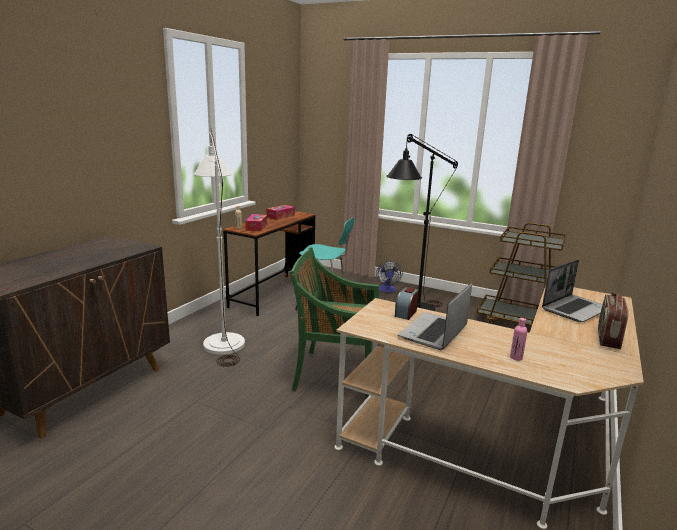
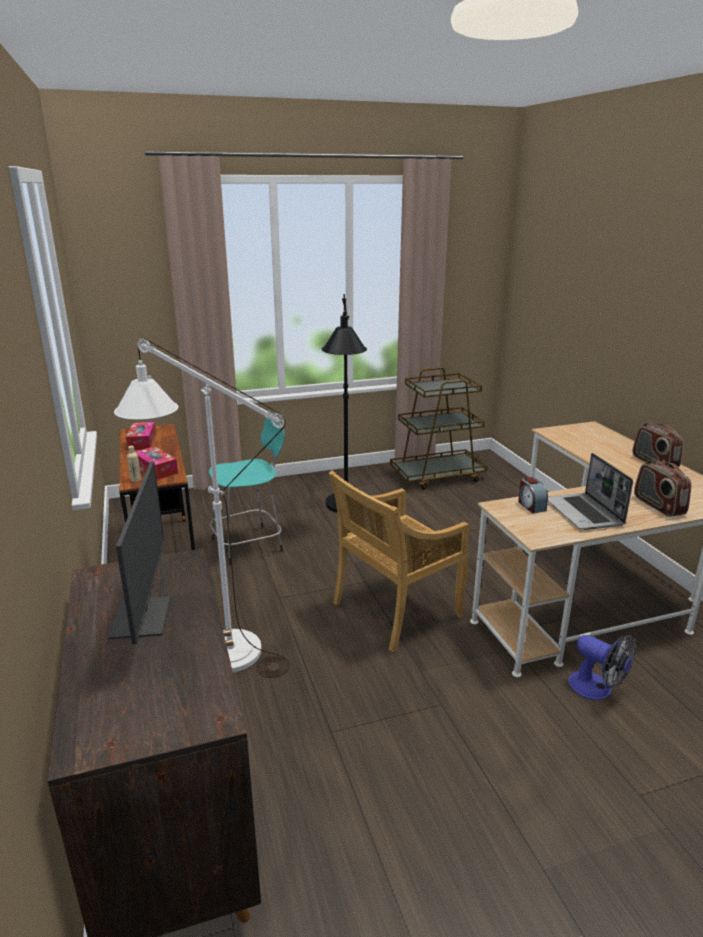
camera: 45 degrees left, 5 degrees up
green chair [289,247,379,398] -> beige chair [329,471,469,652]
fan [376,261,403,292] -> fan moved to [568,635,636,700]
pink bottle [510,318,528,361] -> radio [634,460,691,517]
laptop [542,260,603,322] -> none
none -> monitor [108,461,171,644]

